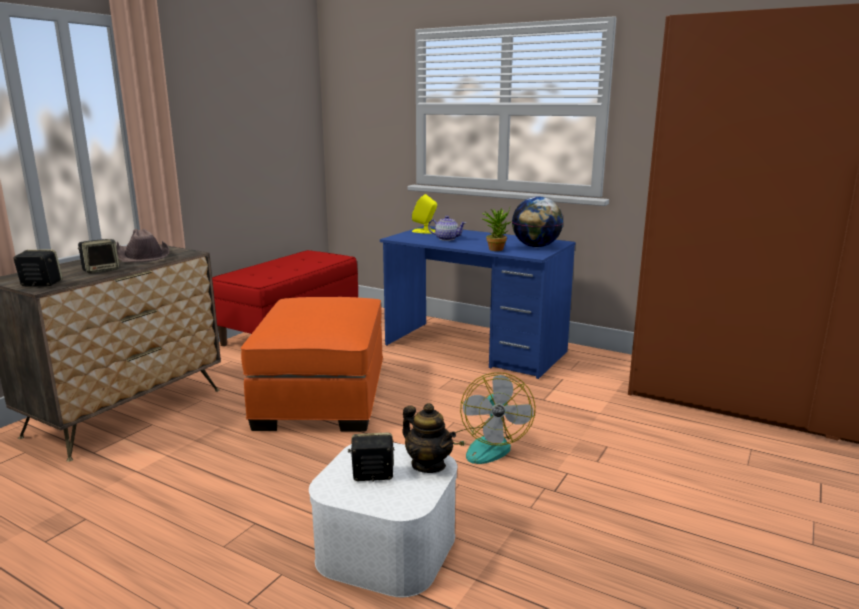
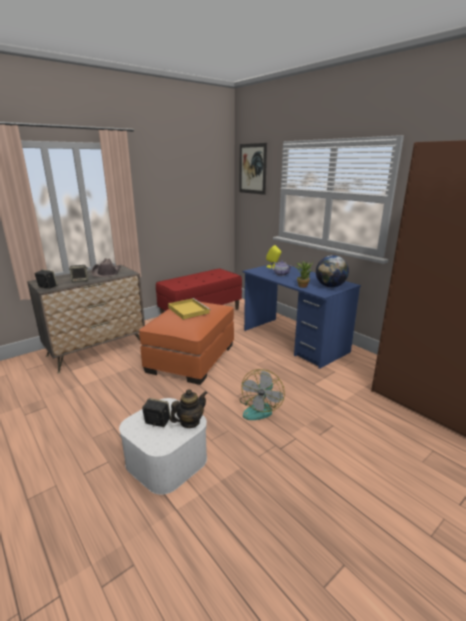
camera: 20 degrees right, 5 degrees up
teapot [402,403,456,473] -> teapot turned 105 degrees counterclockwise [170,389,207,428]
none -> yellow tray [168,298,211,320]
none -> picture [239,143,267,195]

